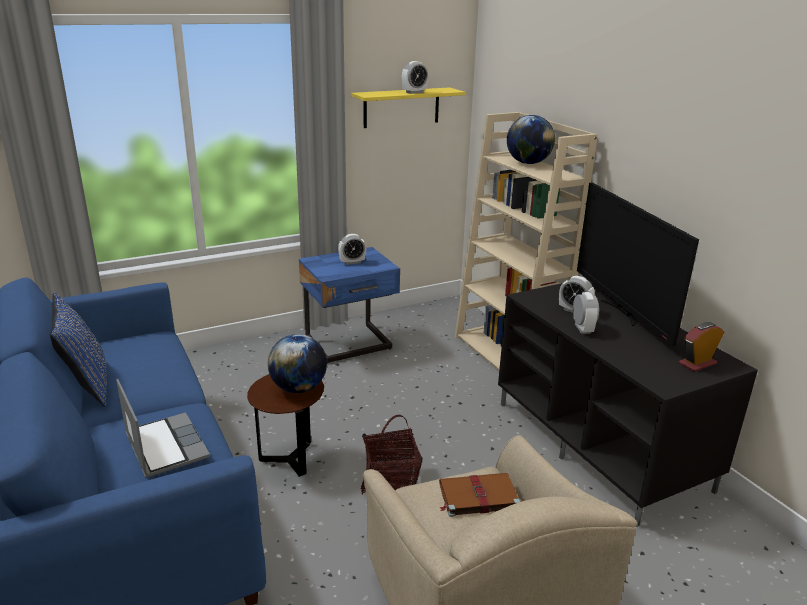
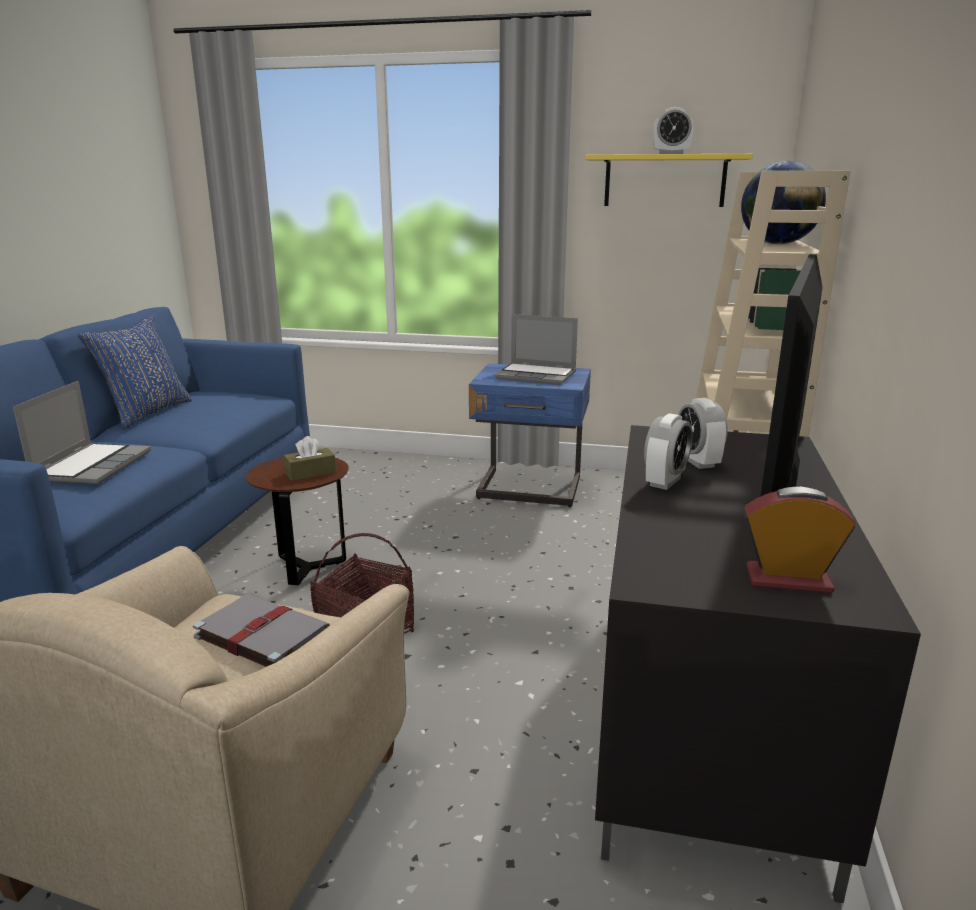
camera: 40 degrees right, 5 degrees down
globe [268,334,327,393] -> brown tissue box [284,436,336,481]
alarm clock [338,234,366,265] -> laptop [495,314,578,385]
brown book [439,473,520,517] -> grey book [193,594,330,667]

